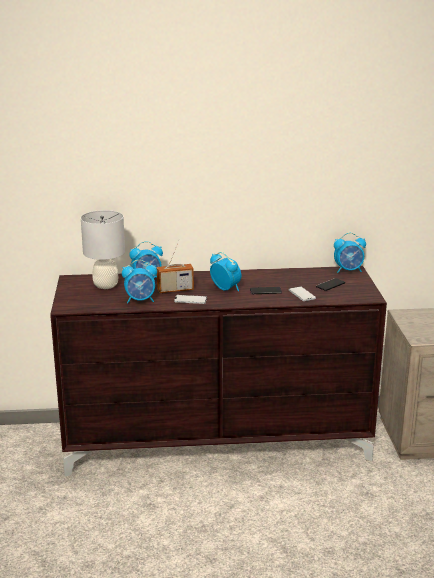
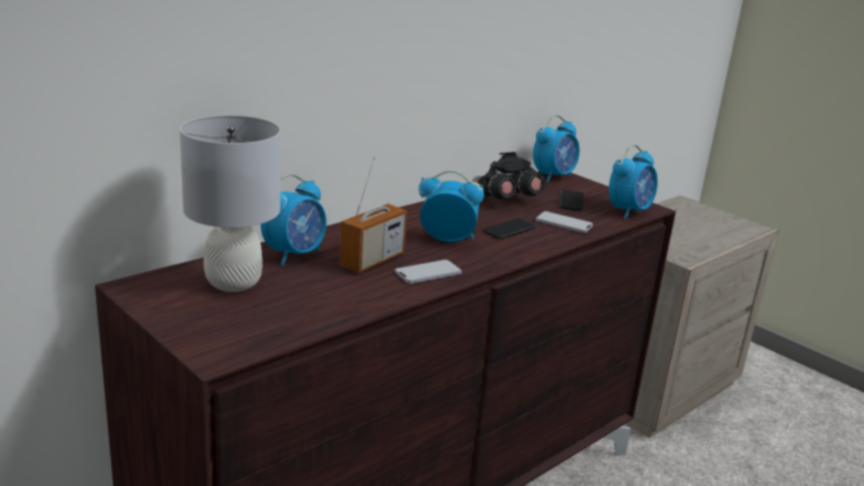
camera: 40 degrees left, 0 degrees up
alarm clock [122,260,157,304] -> alarm clock moved to [609,145,658,219]
none -> black binoculars [472,152,546,199]

